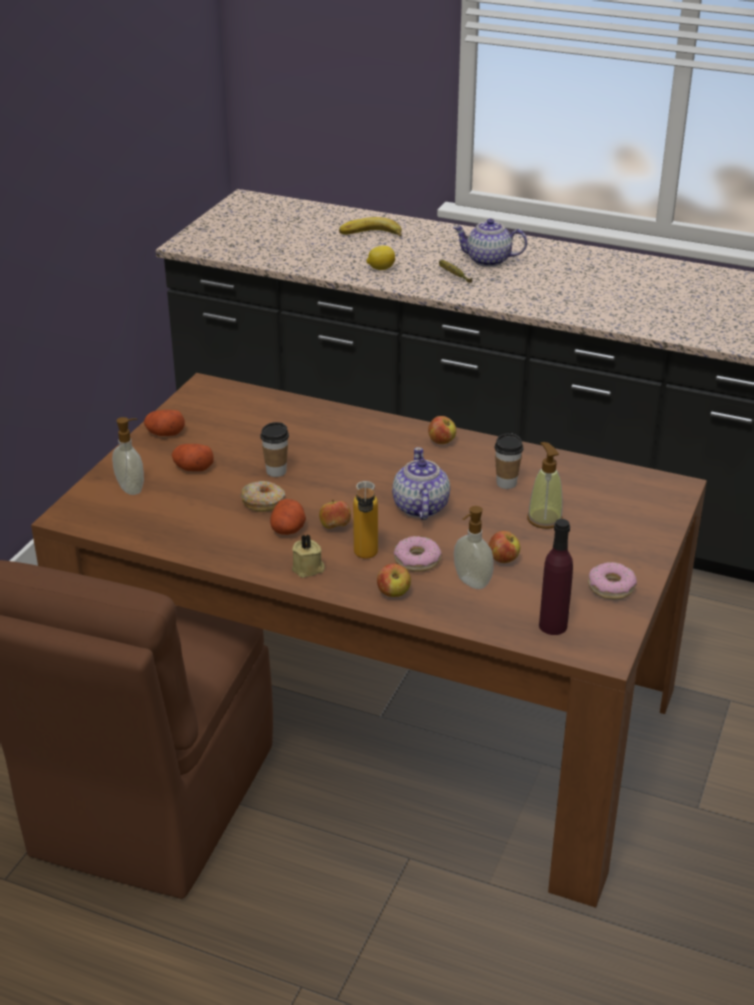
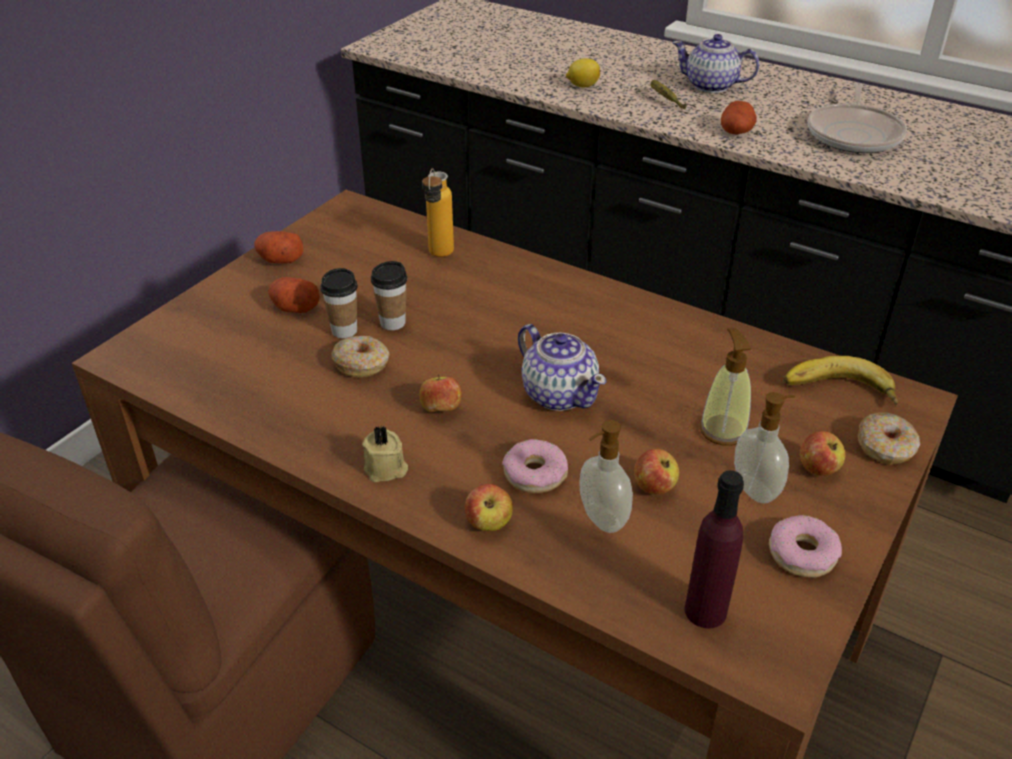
camera: 10 degrees right, 5 degrees up
soap dispenser [112,417,144,495] -> soap dispenser moved to [734,392,795,503]
potato [270,499,306,535] -> potato moved to [721,101,757,135]
banana [339,217,402,237] -> banana moved to [784,356,898,406]
bottle [353,481,378,559] -> bottle moved to [422,168,454,257]
teapot [392,447,450,520] -> teapot turned 135 degrees clockwise [518,324,606,411]
apple [428,416,456,444] -> apple moved to [800,431,845,476]
cup [494,433,523,489] -> cup moved to [320,268,358,338]
none -> frying pan [808,82,907,153]
none -> donut [858,412,920,465]

